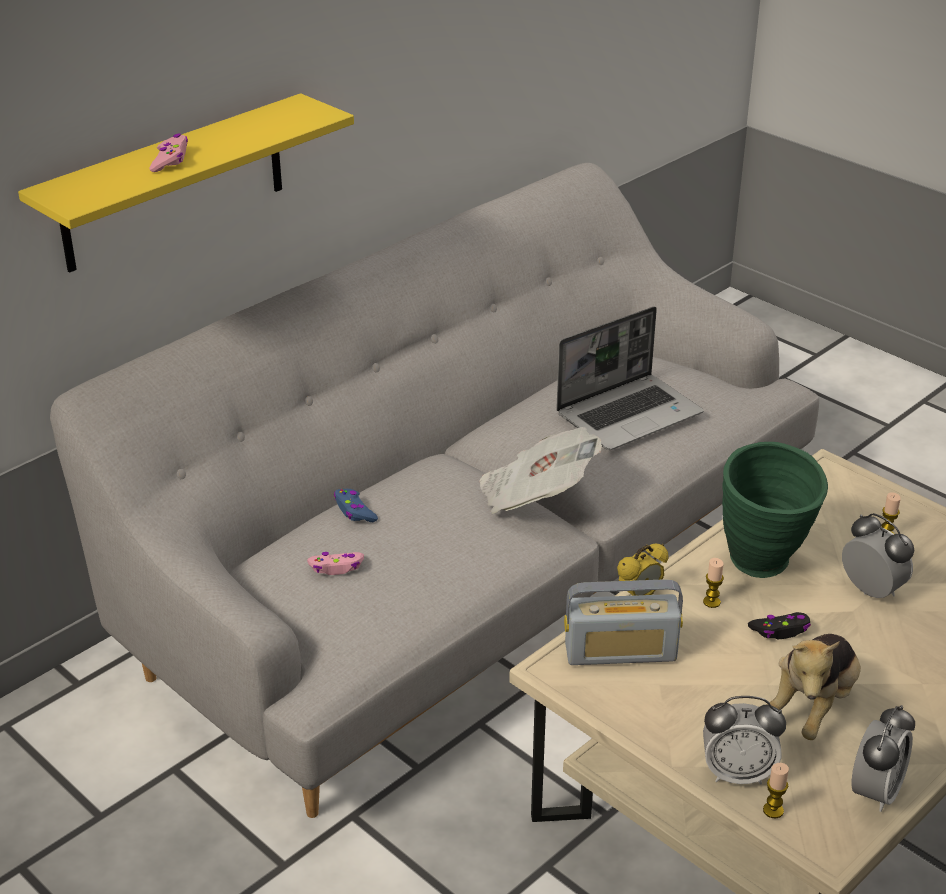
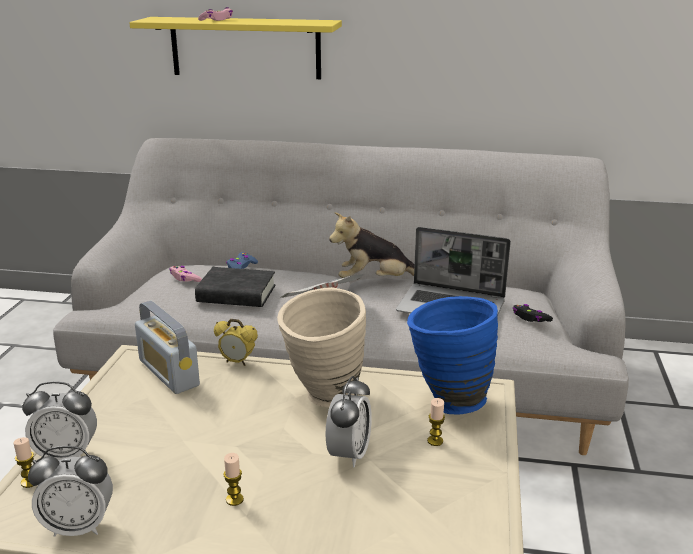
camera: 55 degrees right, 10 degrees down
candle [703,558,724,608] -> candle moved to [223,453,244,506]
alarm clock [703,696,786,784] -> alarm clock turned 60 degrees counterclockwise [22,381,97,461]
green vase [722,442,828,578] -> beige vase [277,287,366,407]
black game controller [748,612,811,639] -> black game controller moved to [513,304,553,322]
plush toy [766,634,861,740] -> plush toy moved to [329,212,415,278]
none -> black book [195,267,275,307]
none -> blue vase [407,296,498,414]

